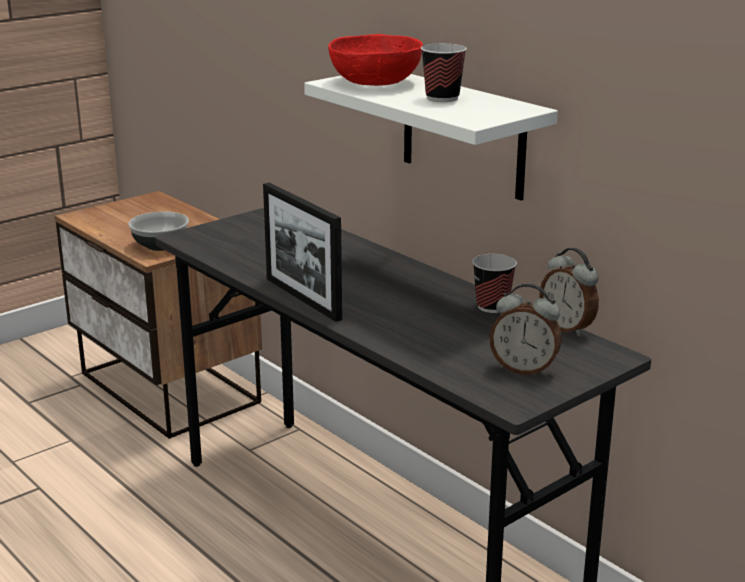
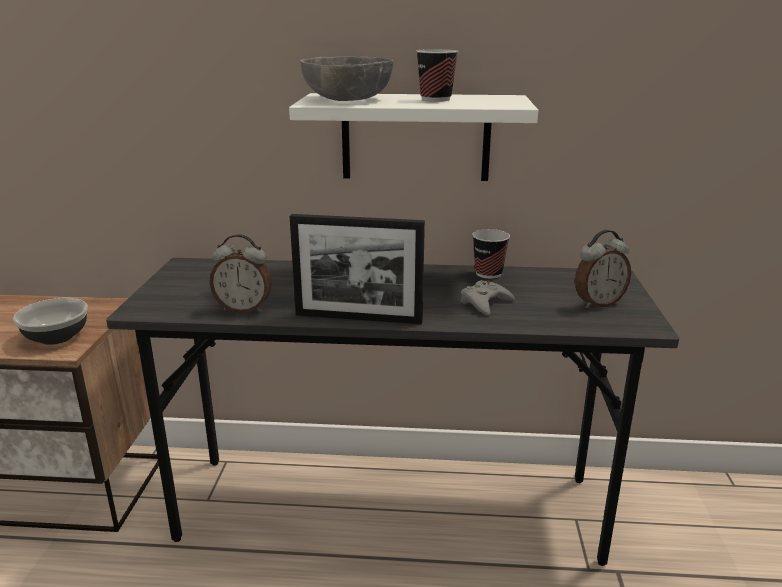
camera: 45 degrees left, 0 degrees up
red bowl [328,34,423,86] -> grey bowl [300,56,394,101]
alarm clock [539,248,599,337] -> alarm clock moved to [210,234,272,313]
none -> grey game controller [461,280,515,316]

